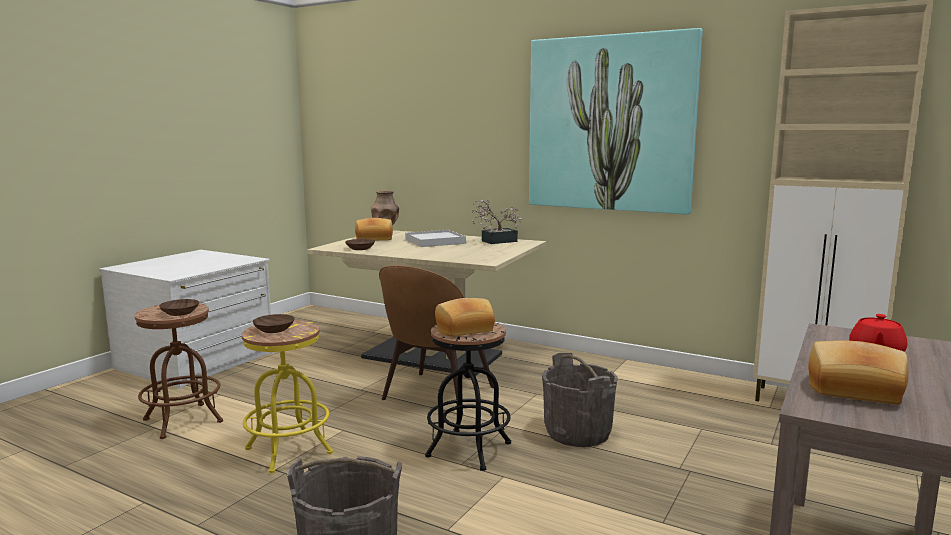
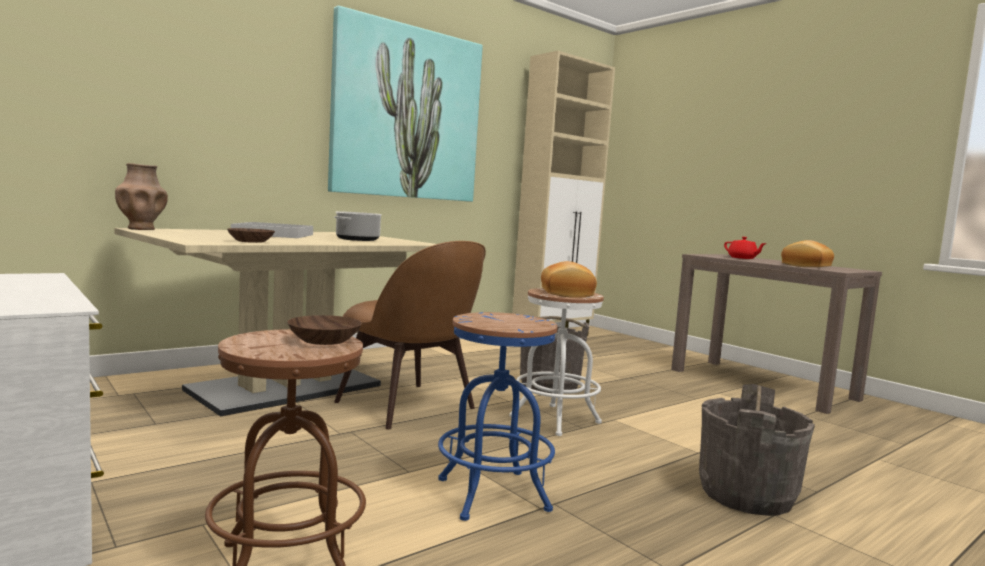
camera: 70 degrees left, 5 degrees down
yellow stool [241,320,333,473] -> blue stool [438,312,558,521]
brown bowl [253,314,295,333] -> none
bread [355,218,393,240] -> none
black stool [425,323,511,471] -> white stool [510,288,604,436]
potted plant [472,199,522,244] -> none
none -> cooking pot [334,211,382,241]

